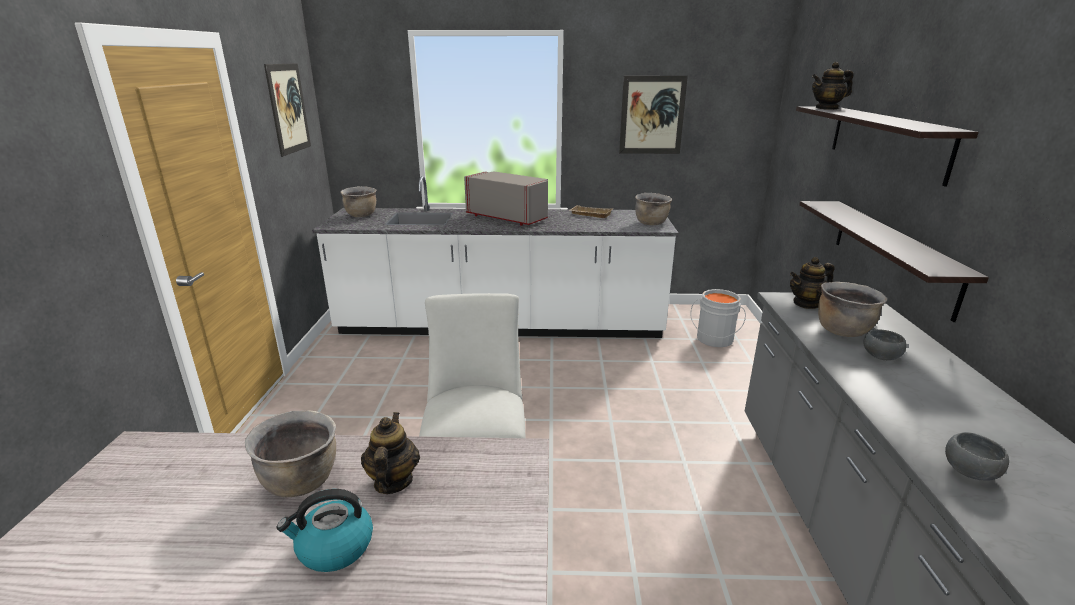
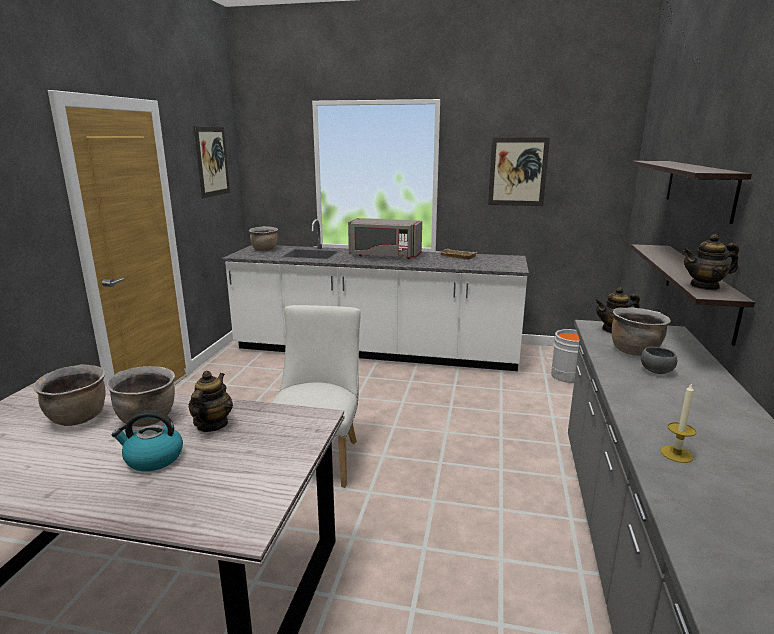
camera: 10 degrees right, 5 degrees down
grey microwave [464,171,548,226] -> grey microwave turned 150 degrees clockwise [348,218,422,259]
brown cooking pot [635,193,672,225] -> brown cooking pot moved to [33,364,106,426]
teapot [812,62,853,110] -> teapot moved to [683,234,739,290]
grey bowl [945,432,1009,481] -> candle [661,382,696,463]

